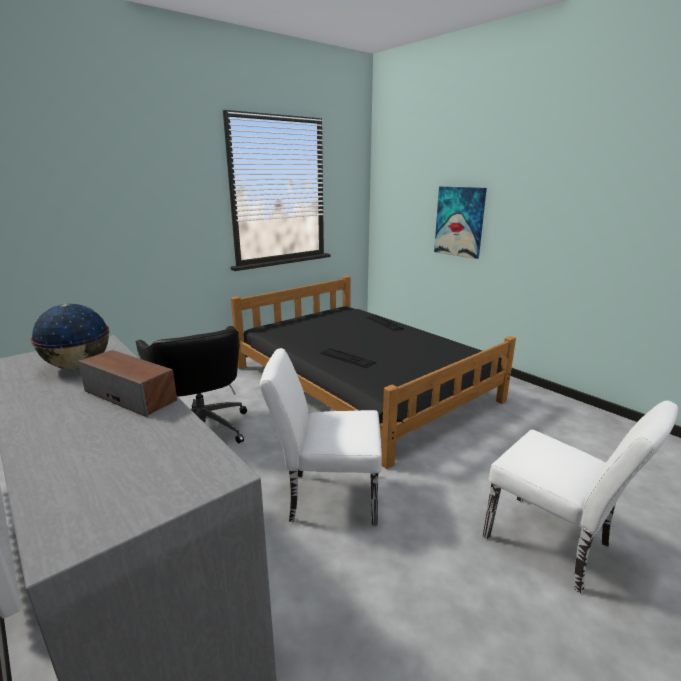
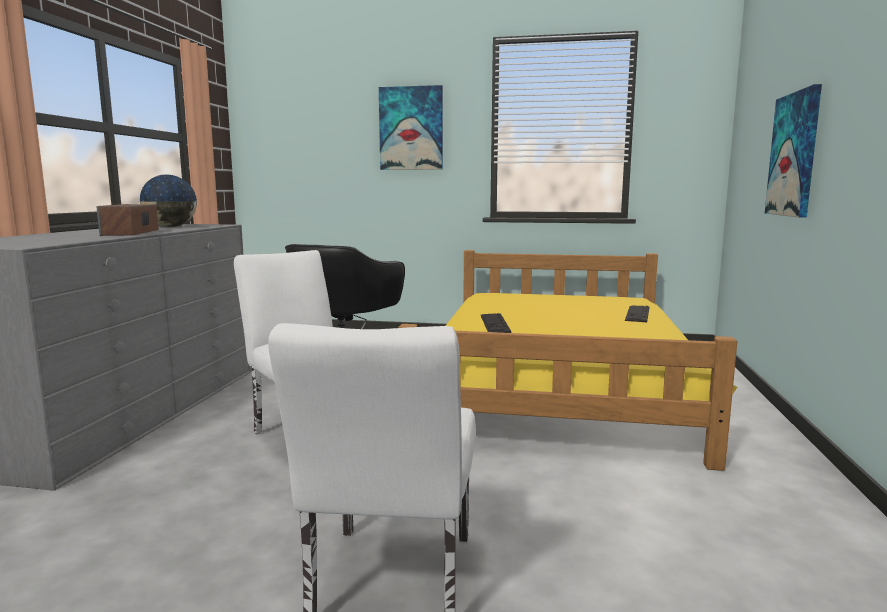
camera: 50 degrees right, 10 degrees down
black bed [231,276,516,469] -> yellow bed [398,250,737,471]
none -> picture [379,85,443,170]

